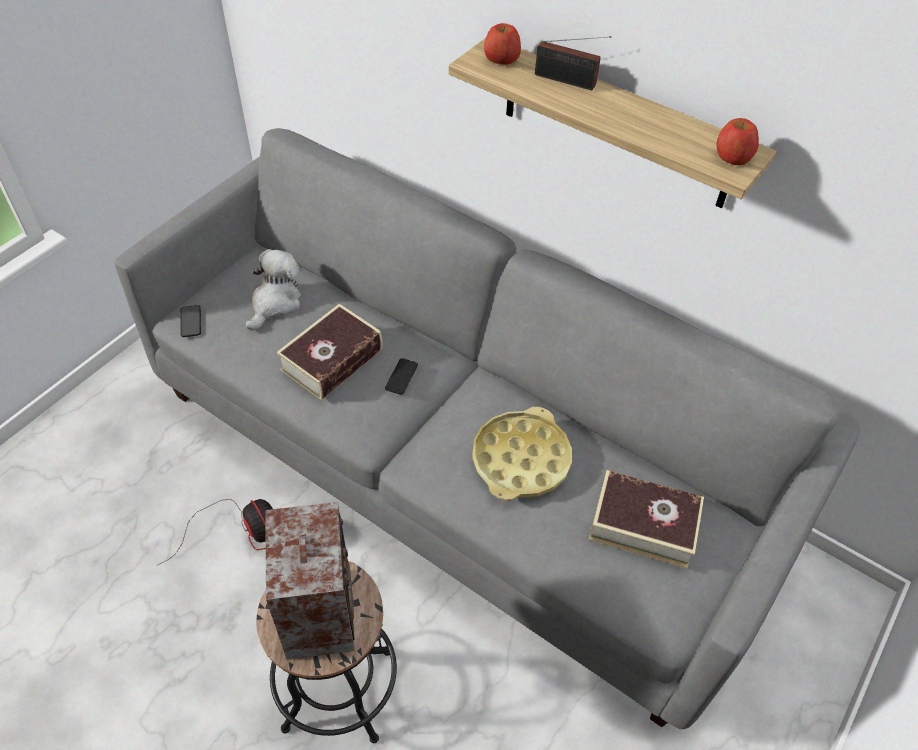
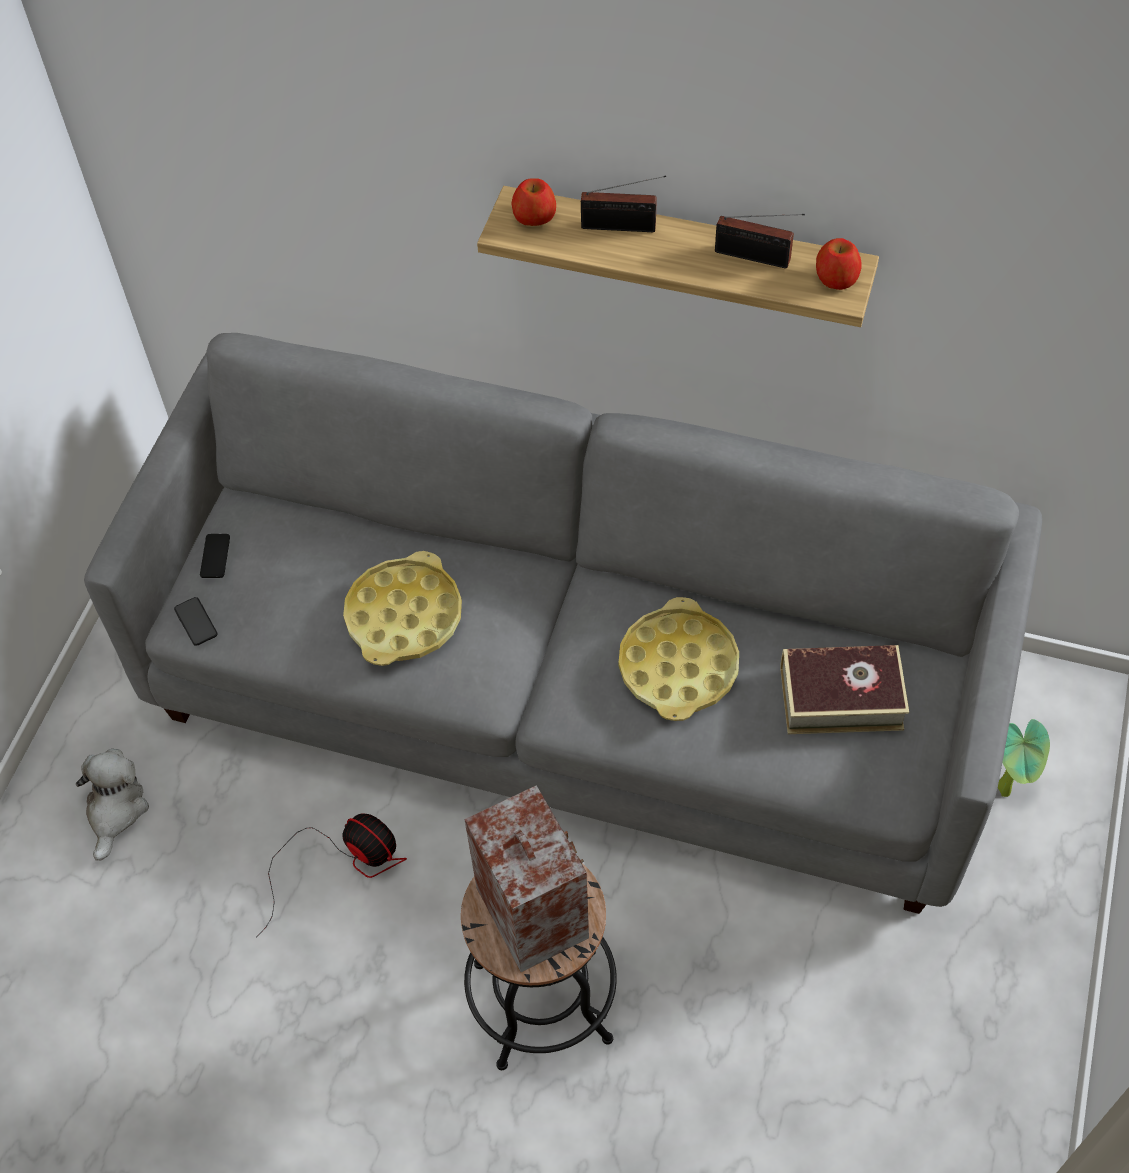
camera: 15 degrees left, 5 degrees up
plush toy [246,249,301,331] -> plush toy moved to [76,749,149,861]
book [276,304,383,400] -> yellow tray [343,551,462,666]
phone [385,358,418,395] -> phone moved to [200,534,230,578]
none -> radio [715,214,805,268]
none -> potted plant [998,719,1050,797]

